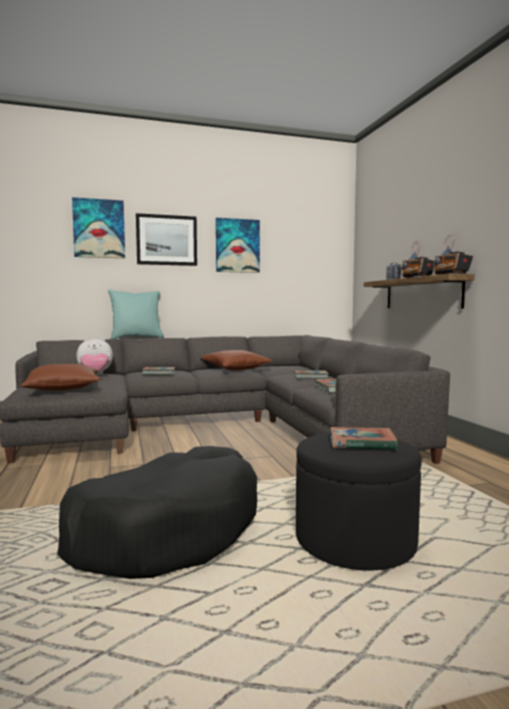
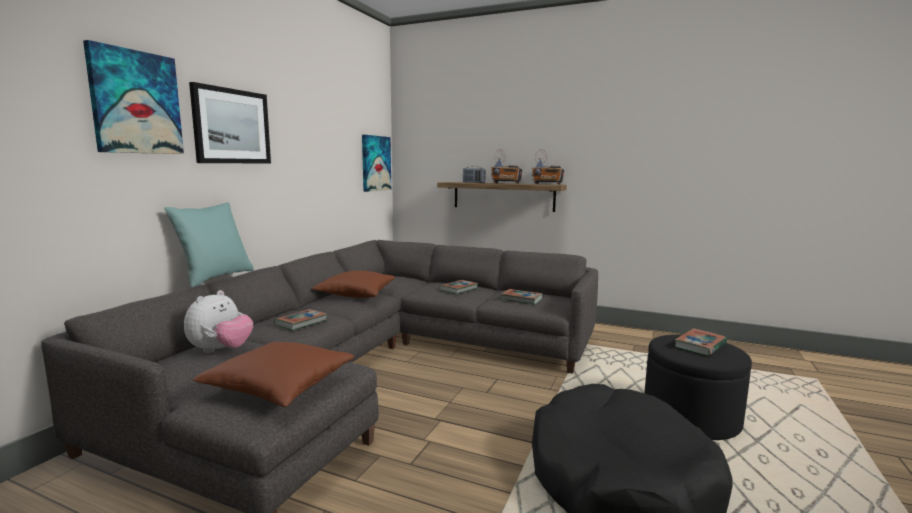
camera: 50 degrees left, 5 degrees up
picture [216,218,260,273] -> picture moved to [362,135,391,192]

